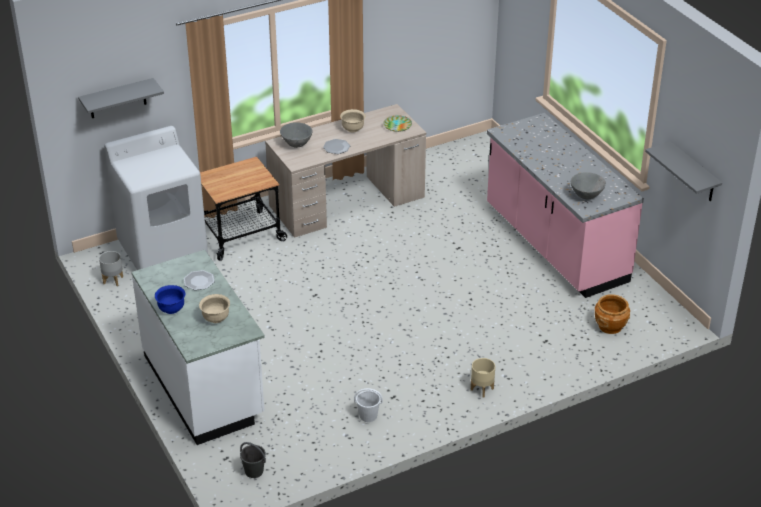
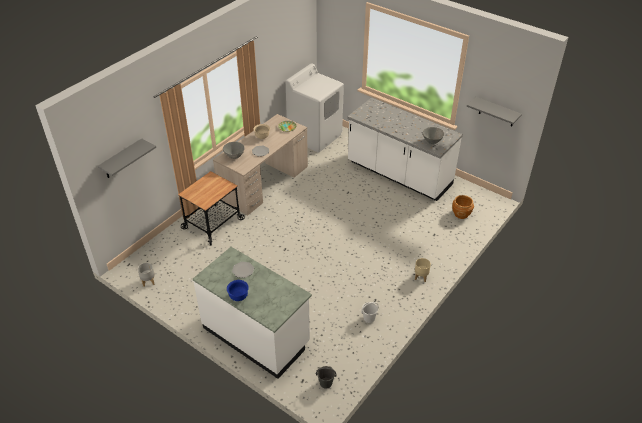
camera: 25 degrees left, 5 degrees up
white washing machine [104,126,208,270] -> white washing machine moved to [286,63,344,153]
beige bowl [199,294,230,323] -> none
pink counter [487,113,644,298] -> white counter [347,97,463,201]

